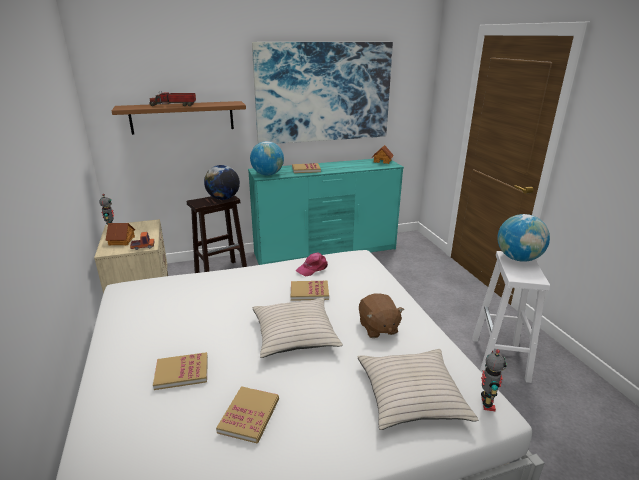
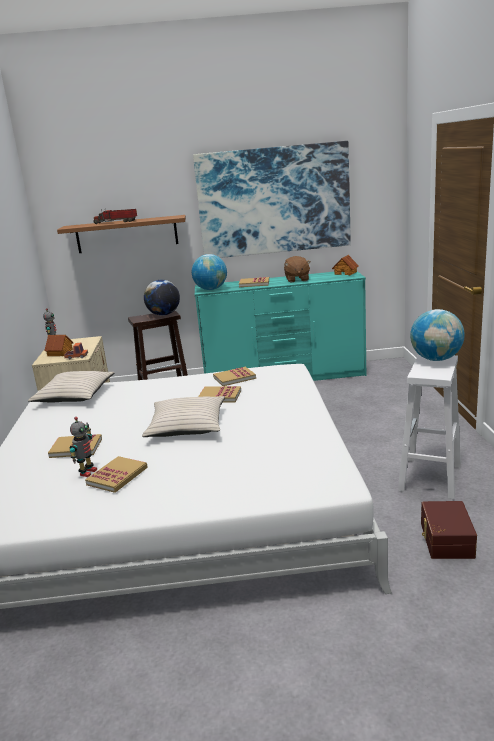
camera: 15 degrees right, 5 degrees down
pink cap [295,253,328,276] -> book [213,367,256,386]
beige pillow [358,349,479,430] -> beige pillow moved to [28,371,115,403]
brown plush toy [359,293,404,338] -> brown plush toy moved to [284,256,311,282]
toy robot [481,349,507,411] -> toy robot moved to [70,417,97,477]
none -> brown storage box [421,501,477,559]

